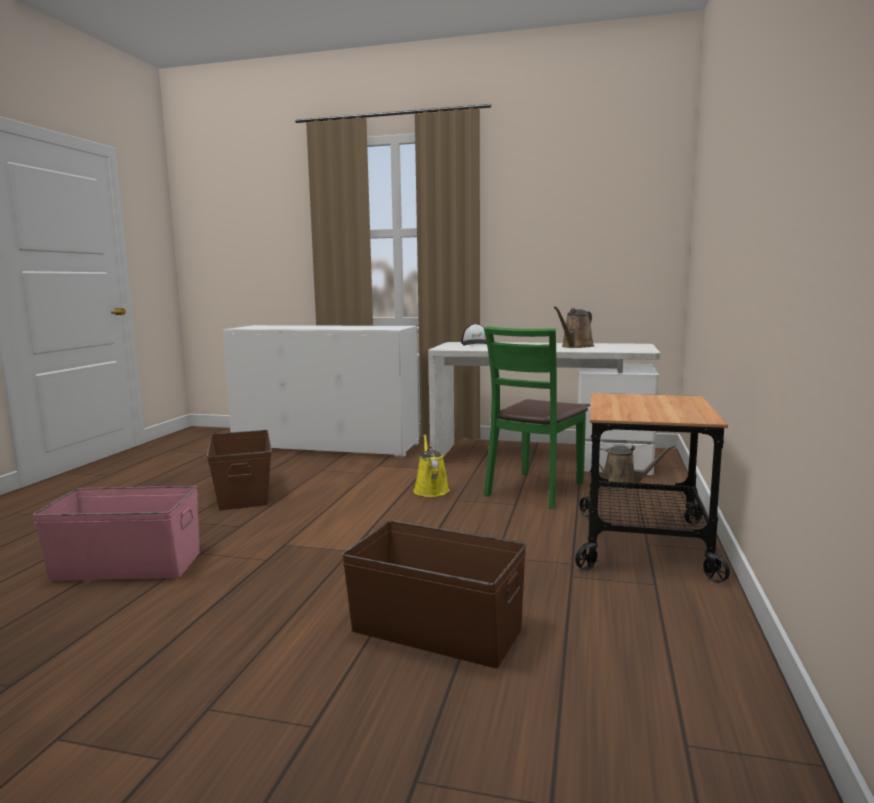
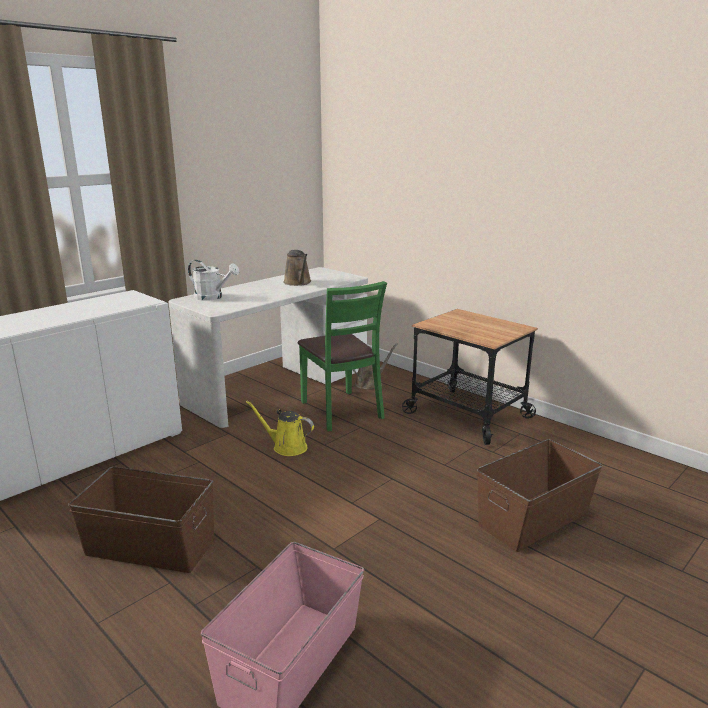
camera: 60 degrees left, 10 degrees up
cap [461,324,487,346] -> white watering can [188,260,239,301]

